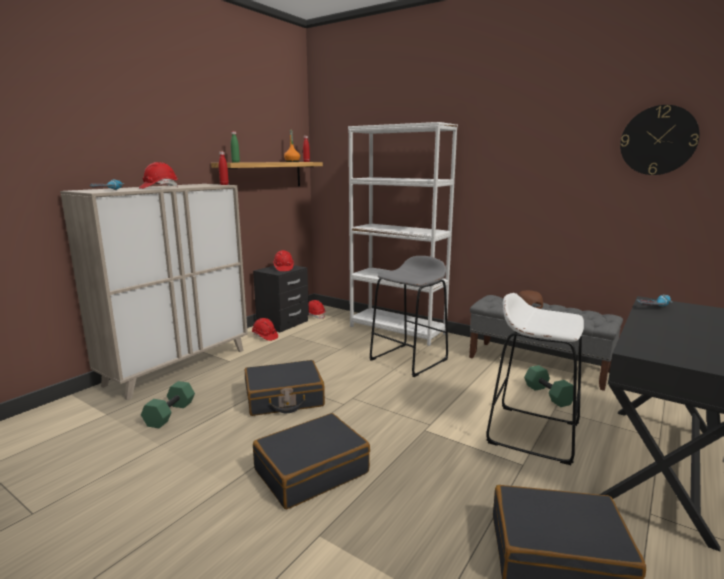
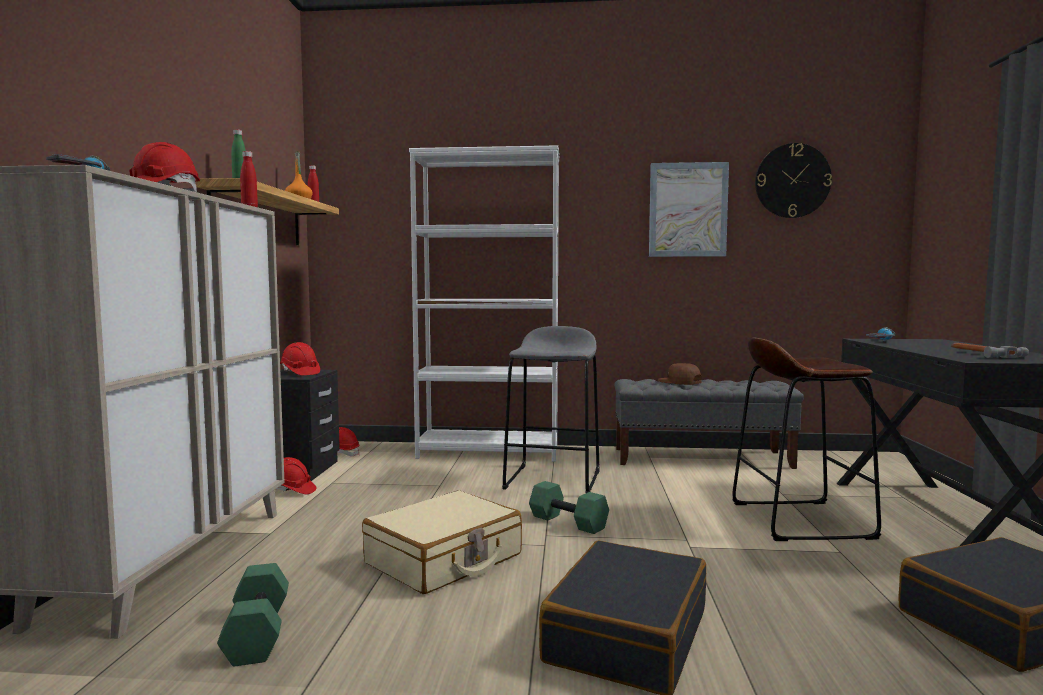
camera: 30 degrees left, 10 degrees down
black suitcase [245,360,325,416] -> beige suitcase [362,491,522,594]
white stool [486,293,584,465] -> brown stool [732,337,881,541]
green dumbbell [524,365,573,407] -> green dumbbell moved to [529,481,609,534]
none -> picture [649,162,729,257]
none -> hammer [951,343,1029,358]

